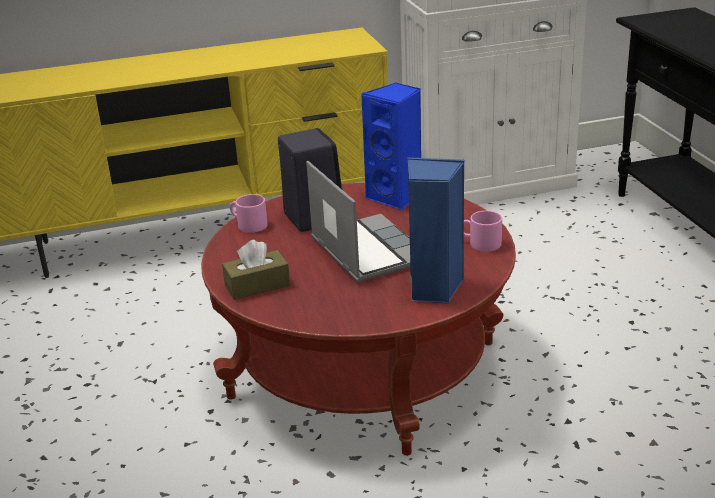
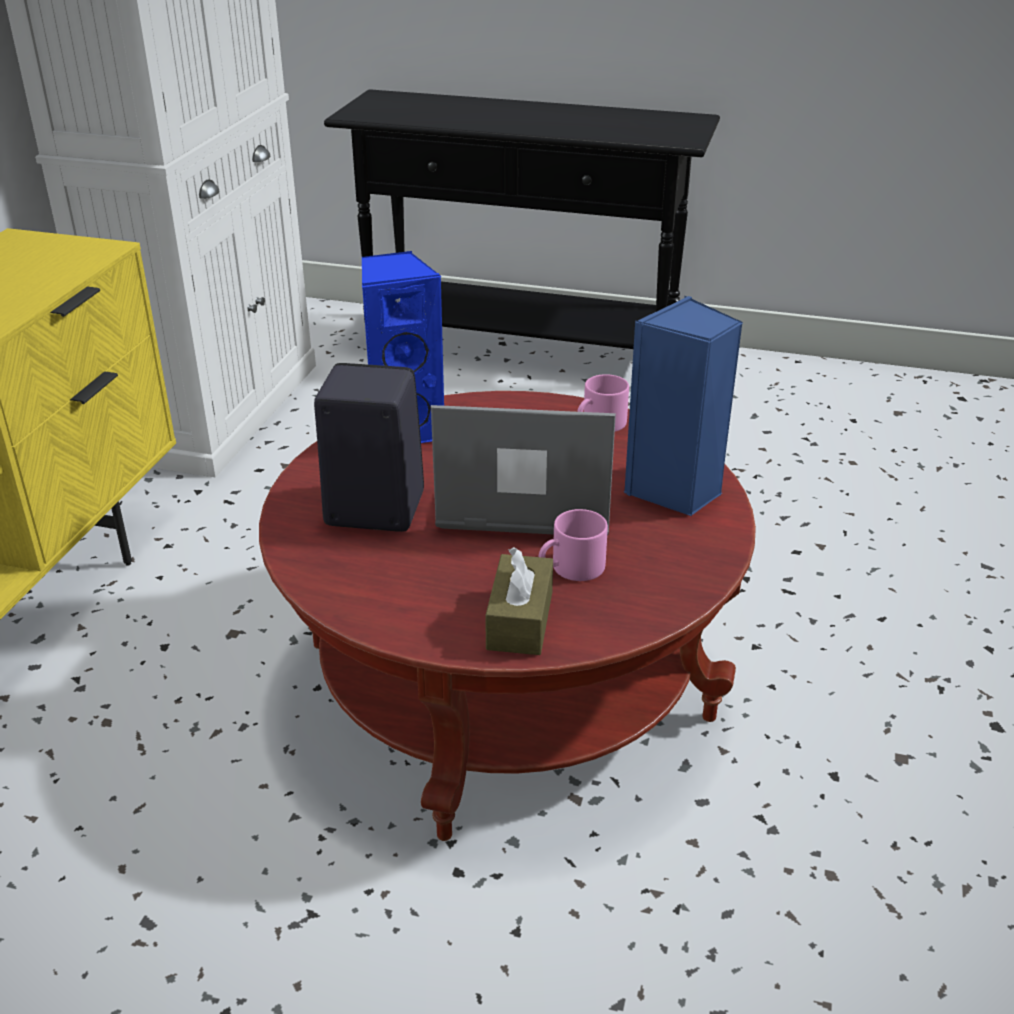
camera: 60 degrees left, 5 degrees up
pink mug [230,194,267,233] -> pink mug moved to [539,509,608,581]

